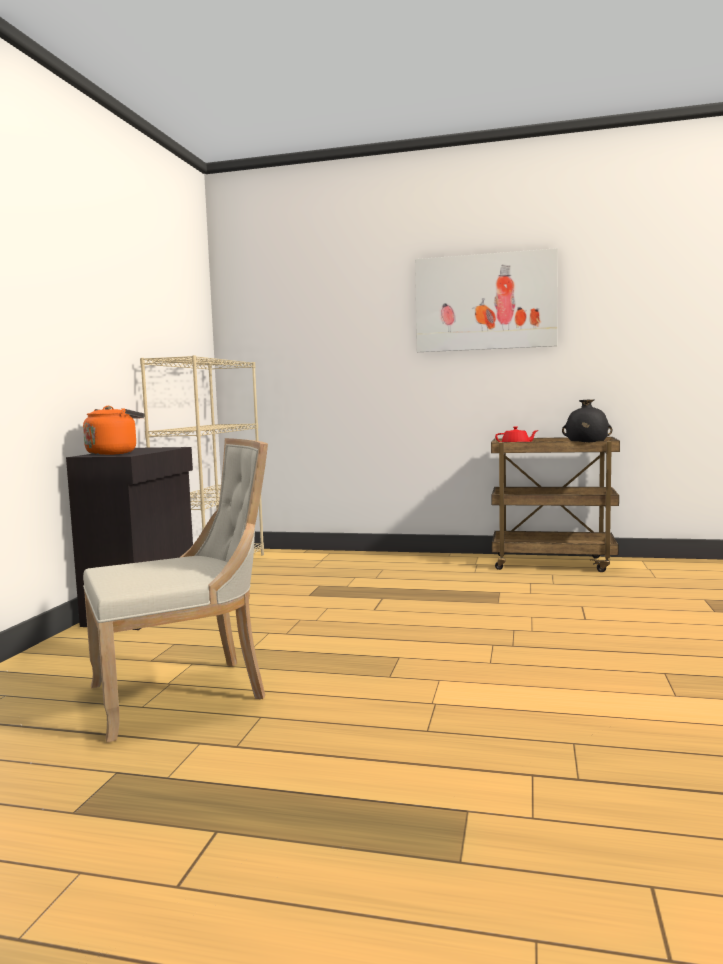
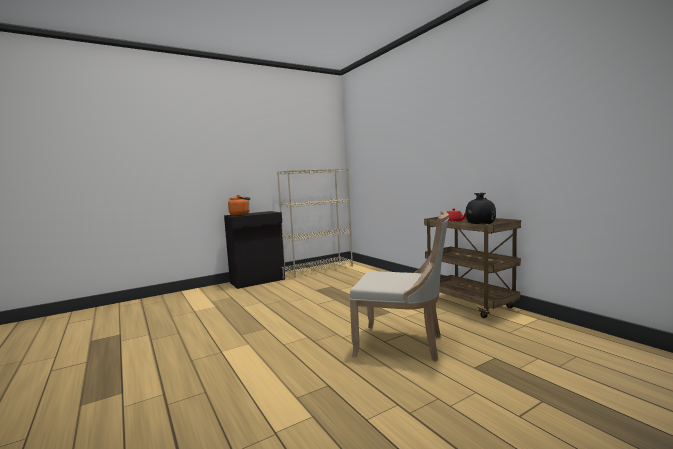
camera: 45 degrees right, 0 degrees up
beige chair [83,438,268,743] -> beige chair moved to [350,211,449,362]
picture [415,248,558,352] -> none

